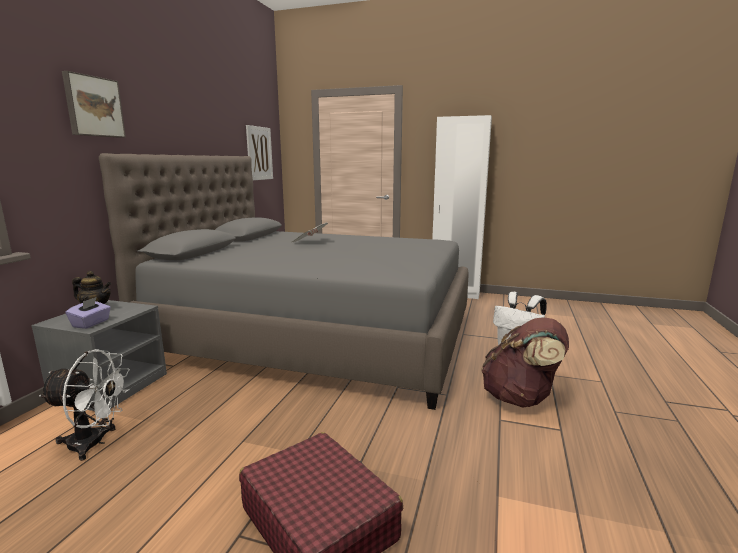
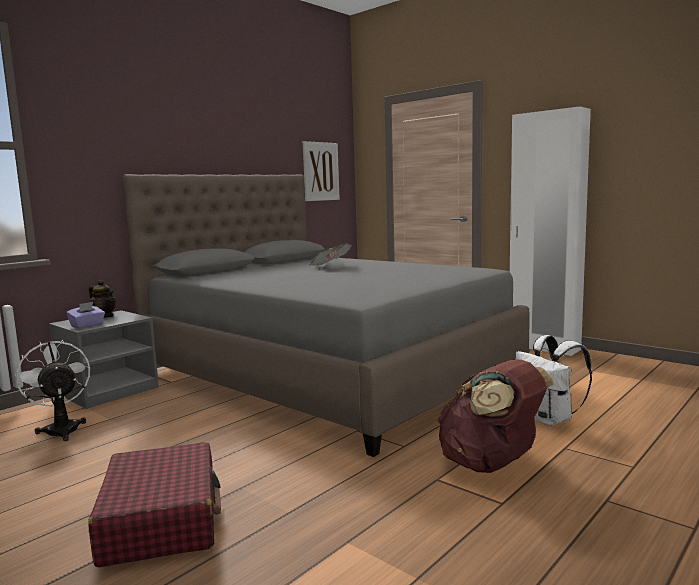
camera: 25 degrees right, 5 degrees down
white fan [39,349,130,461] -> white fan turned 150 degrees counterclockwise [16,340,90,441]
picture [62,71,126,138] -> none

